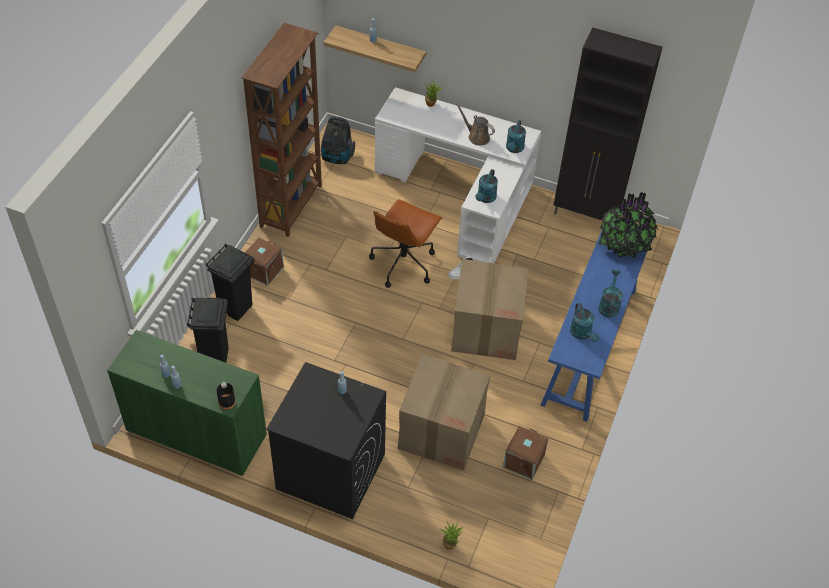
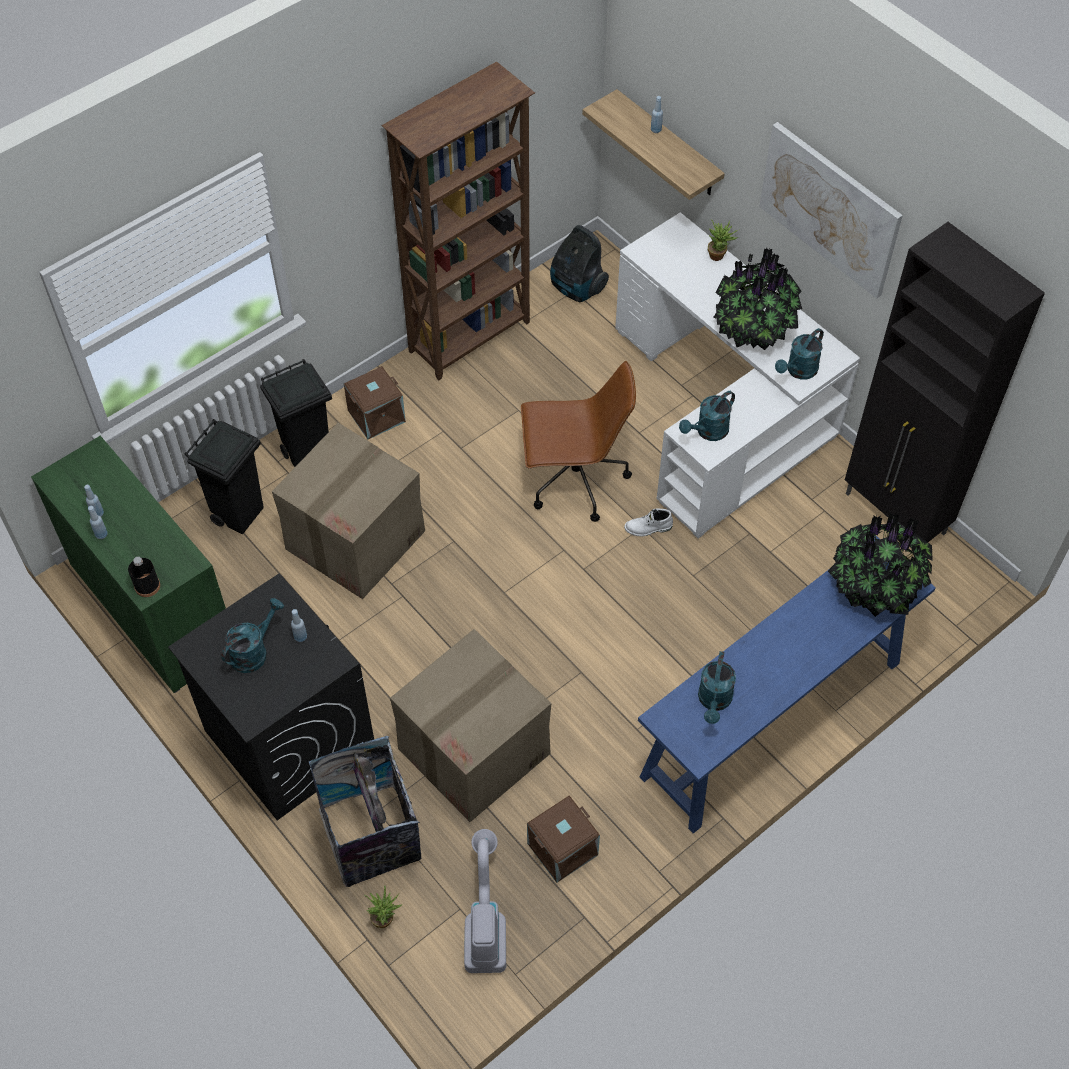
camera: 30 degrees right, 5 degrees up
brown office chair [369,199,442,288] -> brown office chair turned 150 degrees counterclockwise [521,361,636,522]
cardboard box [451,259,529,360] -> cardboard box moved to [272,423,425,599]
brown watering can [456,104,495,146] -> potted plant [713,247,802,350]
turquoise watering can [598,269,623,318] -> turquoise watering can moved to [221,598,284,673]
none -> trash can [309,735,422,887]
none -> vacuum cleaner [464,829,506,973]
none -> picture [759,122,903,299]

